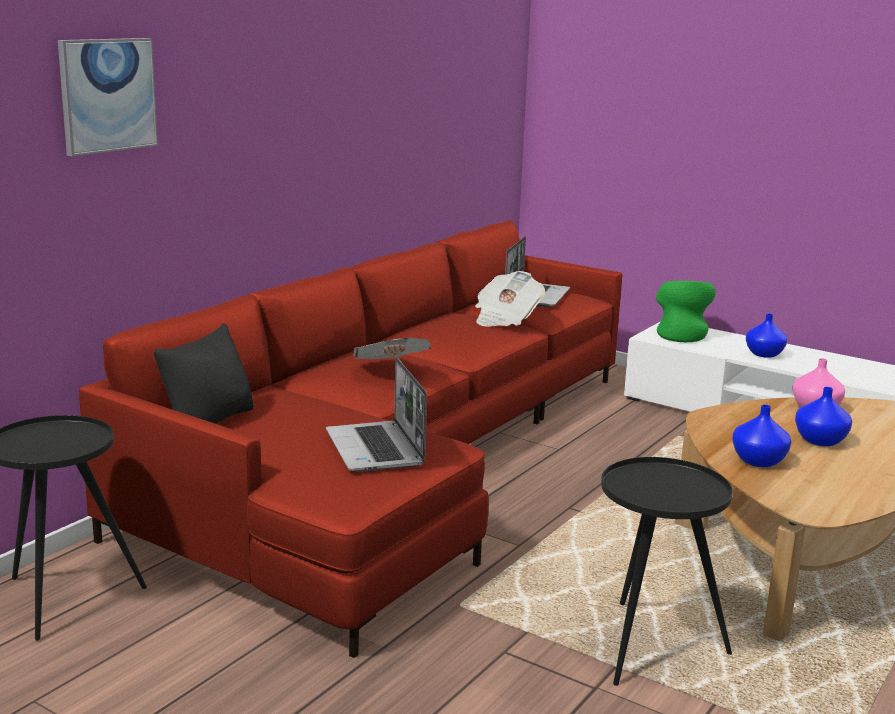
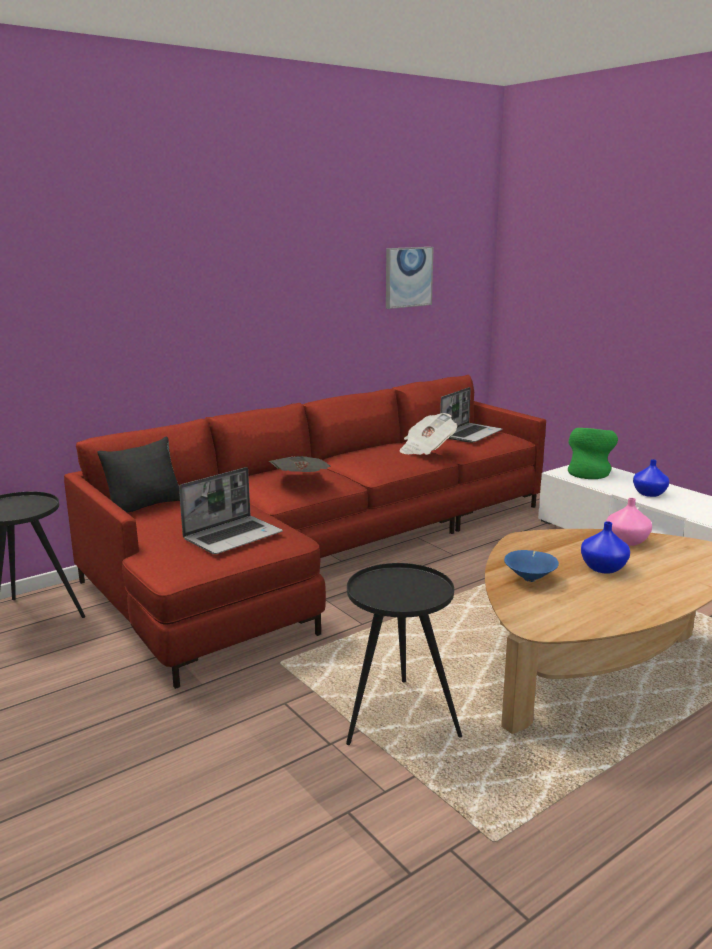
camera: 20 degrees right, 0 degrees up
picture [58,38,158,156] -> picture moved to [386,247,434,309]
laptop [326,357,427,472] -> laptop turned 135 degrees counterclockwise [179,467,283,554]
blue vase [732,405,792,467] -> blue bowl [504,550,559,582]

